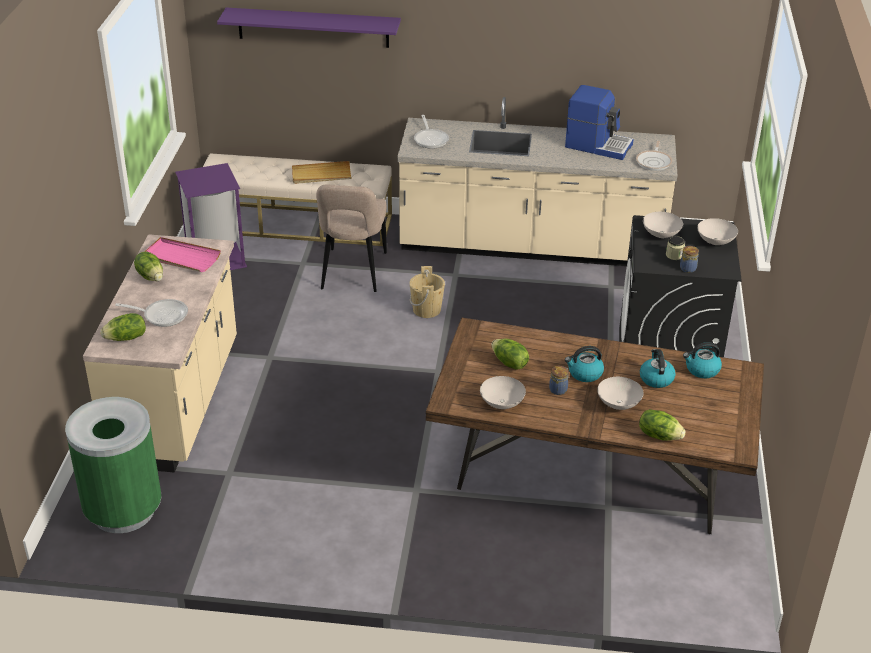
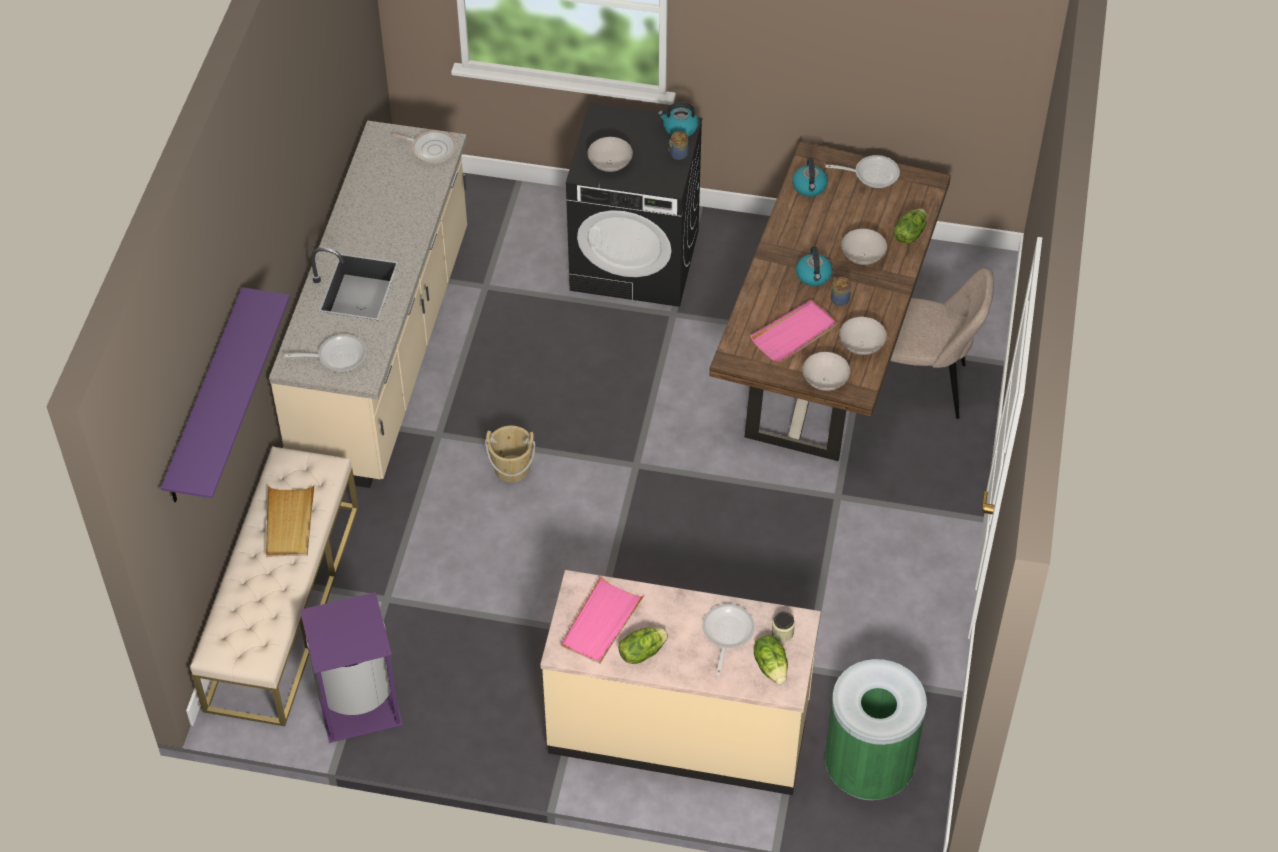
camera: 85 degrees left, 15 degrees up
beige chair [316,185,387,292] -> beige chair moved to [890,268,994,419]
lettuce [491,339,529,370] -> pink tray [750,299,838,363]
coffee machine [565,85,634,160] -> none
kettle [640,349,676,388] -> kettle moved to [658,102,699,136]
jar [666,236,685,260] -> jar moved to [772,611,795,642]
white bowl [697,218,738,245] -> white bowl moved to [802,352,850,391]
none -> frying pan [825,155,900,188]

